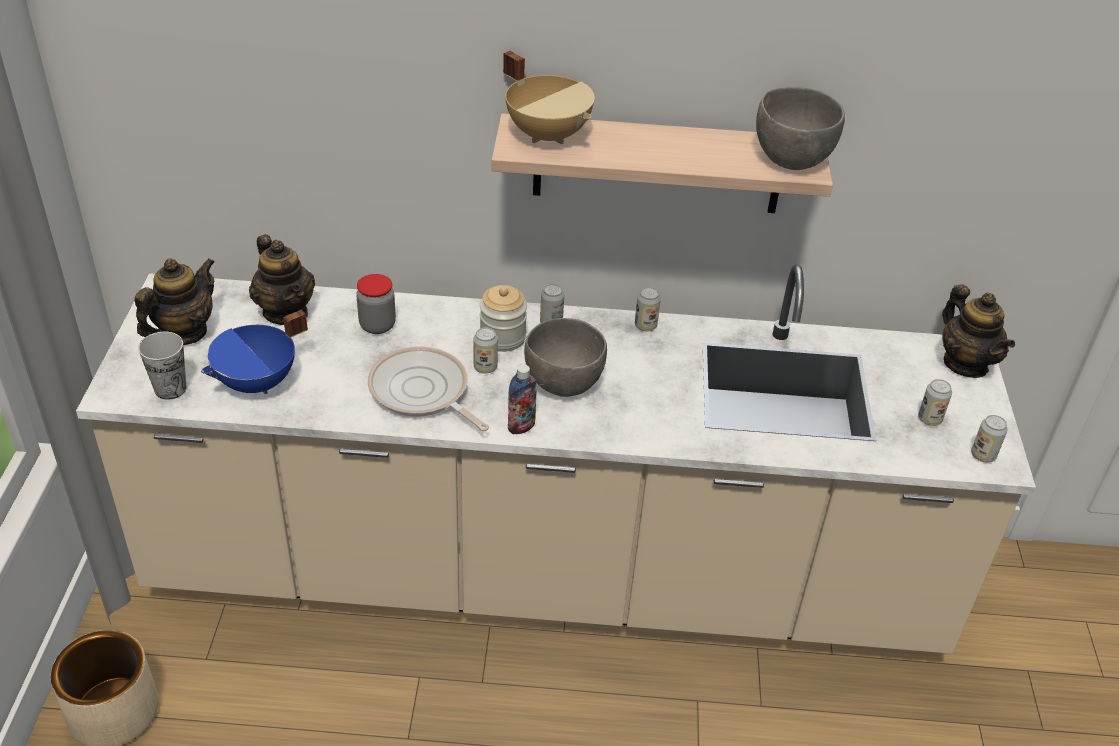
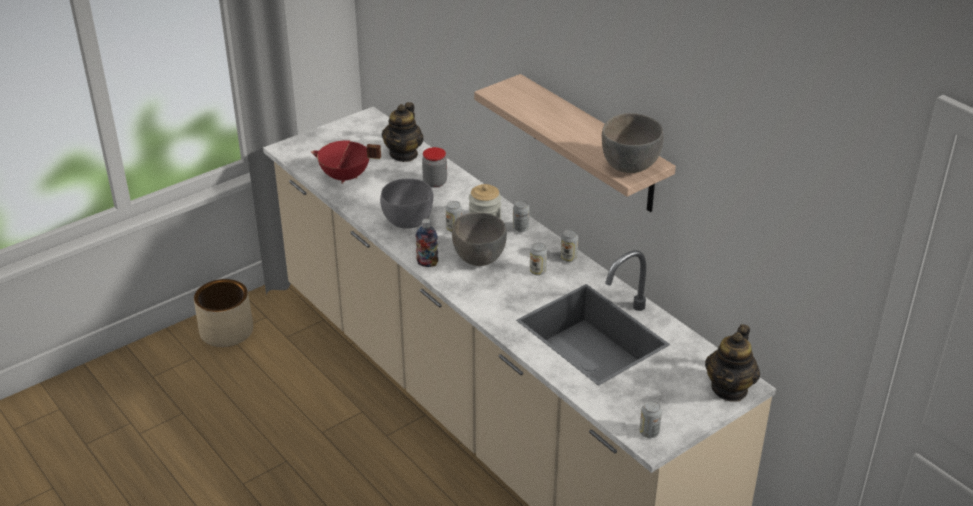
camera: 50 degrees right, 5 degrees down
teapot [135,258,215,345] -> none
cup [138,332,186,400] -> none
blue cooking pot [201,310,308,394] -> red cooking pot [311,140,381,184]
frying pan [368,347,489,431] -> grey bowl [380,178,433,229]
beige cooking pot [503,51,595,144] -> none
can [918,379,952,426] -> can moved to [530,242,547,276]

